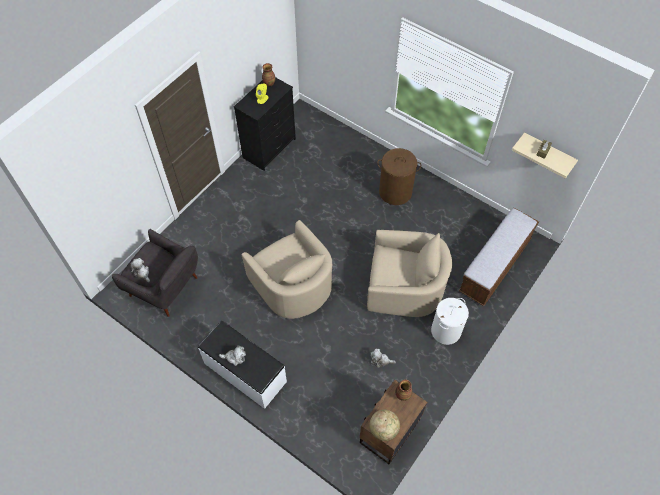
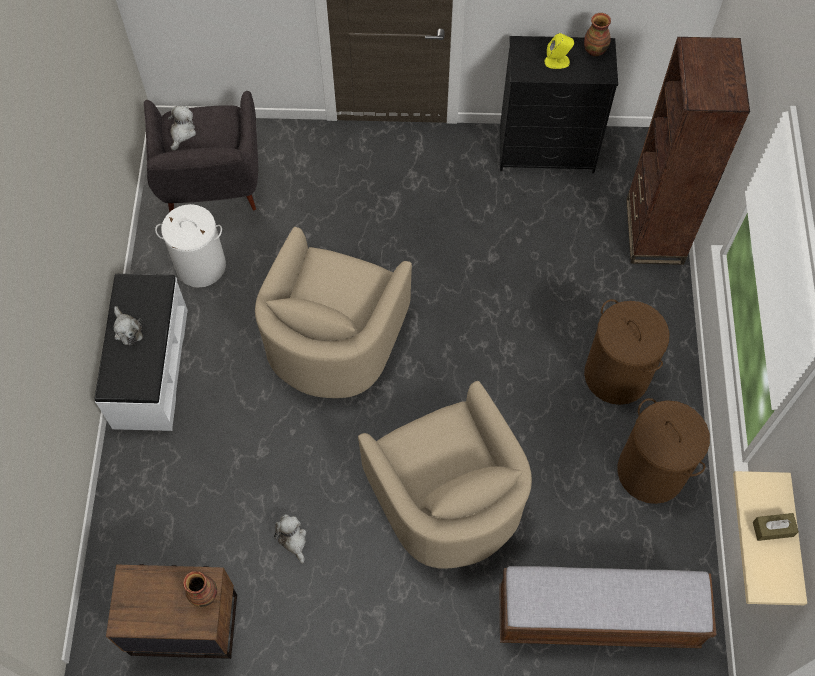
camera: 55 degrees right, 5 degrees up
globe [369,409,400,441] -> none
white laundry basket [431,298,469,345] -> white laundry basket moved to [155,204,226,287]
none -> brown laundry basket [617,398,710,504]
none -> brown bookcase [626,37,750,265]

